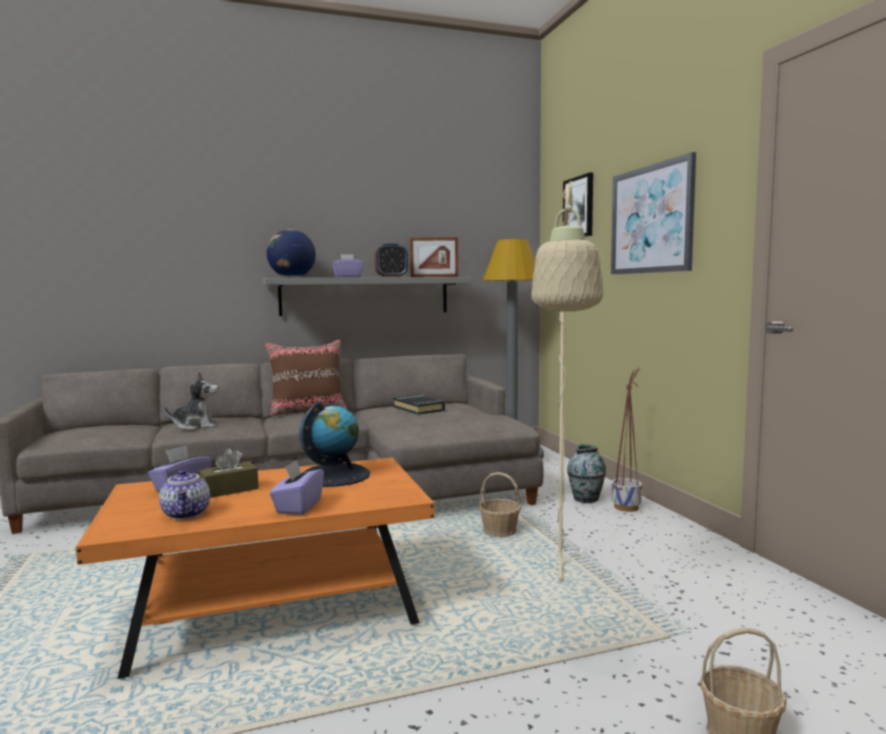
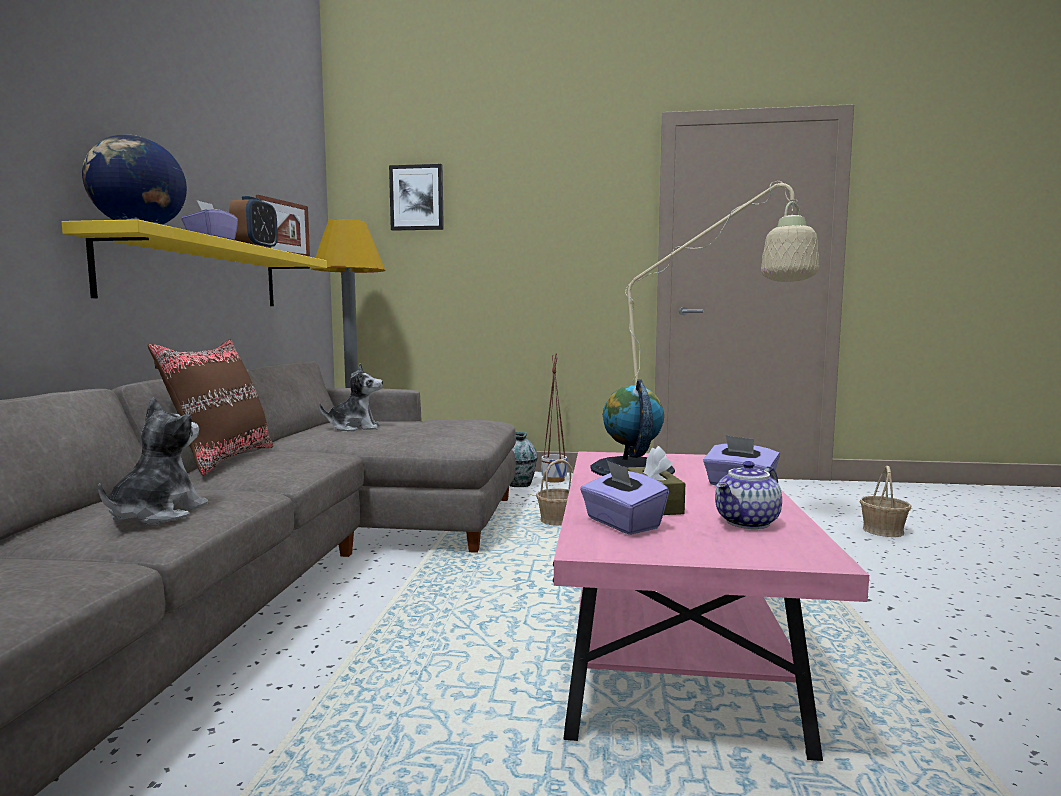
camera: 65 degrees left, 0 degrees up
orange coffee table [76,457,434,679] -> pink coffee table [553,451,869,761]
teapot [159,469,210,520] -> teapot turned 135 degrees clockwise [715,461,782,529]
grey shelf [263,277,471,316] -> yellow shelf [62,219,327,306]
black book [393,395,445,415] -> plush toy [319,363,383,431]
picture [611,152,696,275] -> none

